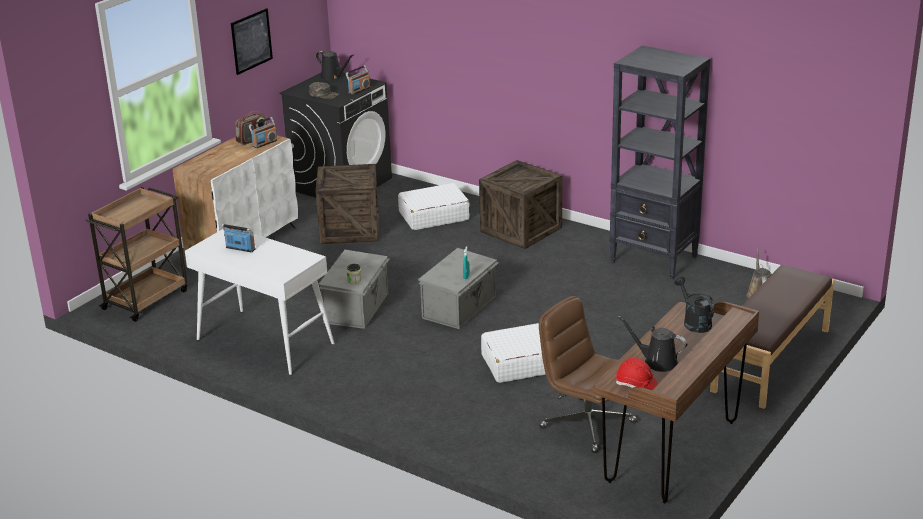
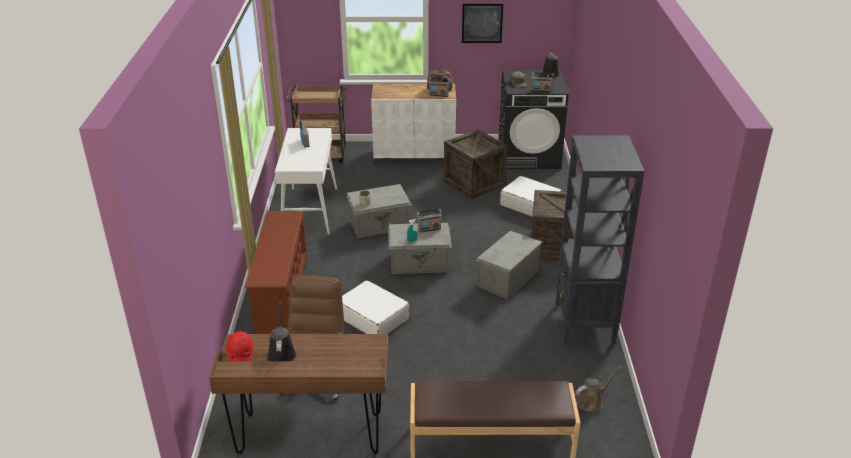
camera: 55 degrees right, 5 degrees up
black watering can [674,277,714,333] -> none
none -> brown shoe rack [245,211,307,334]
none -> radio [417,209,442,233]
none -> grey storage box [475,231,542,300]

